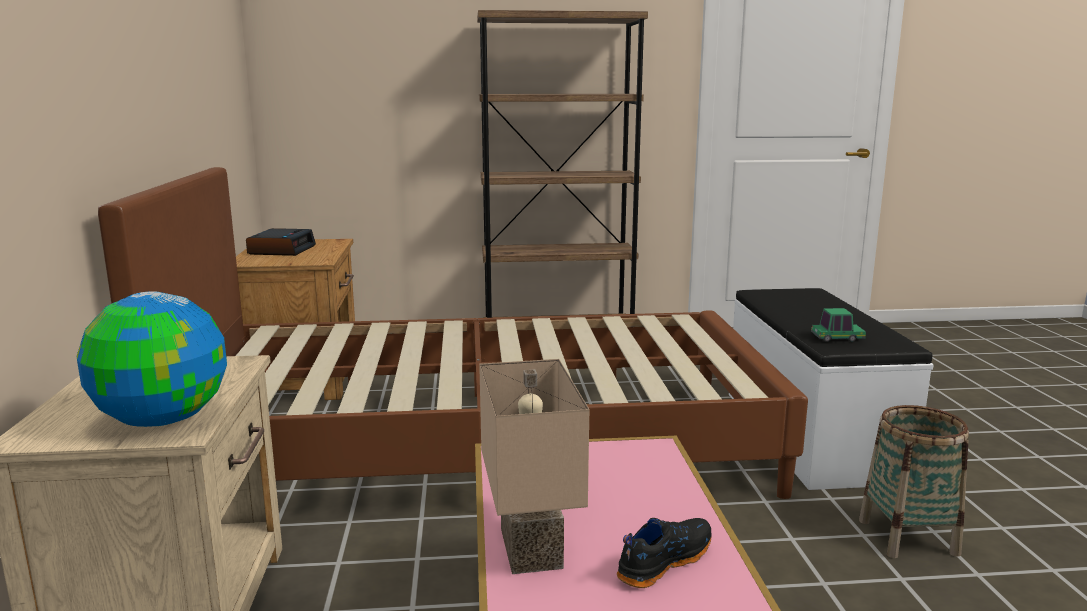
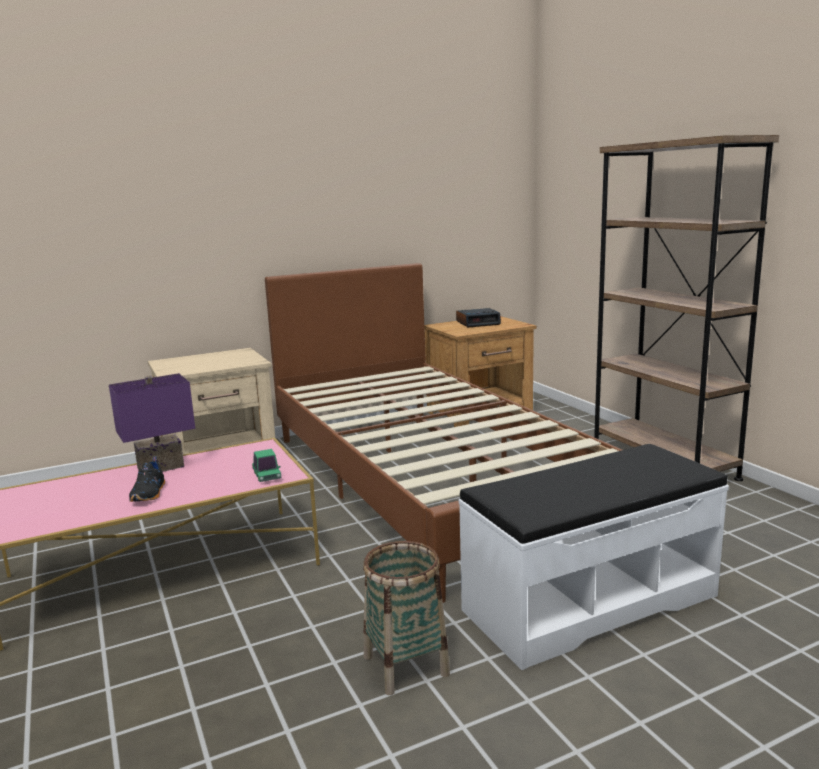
camera: 70 degrees right, 0 degrees up
globe [76,291,227,427] -> none
beige table lamp [479,359,589,574] -> purple table lamp [109,373,195,472]
black shoe [617,518,712,588] -> black shoe turned 60 degrees clockwise [129,457,165,502]
toy car [811,308,866,342] -> toy car moved to [252,449,281,482]

